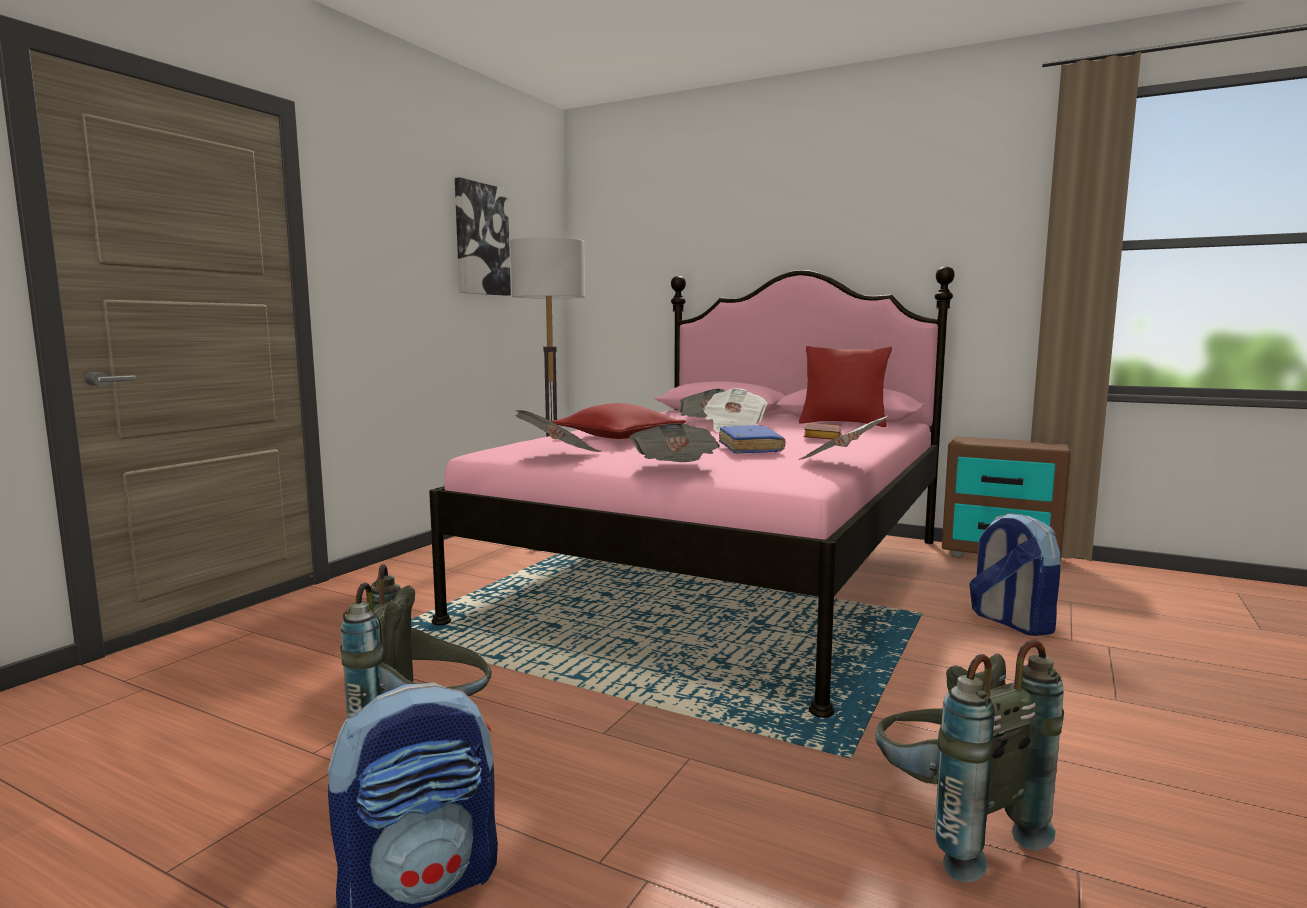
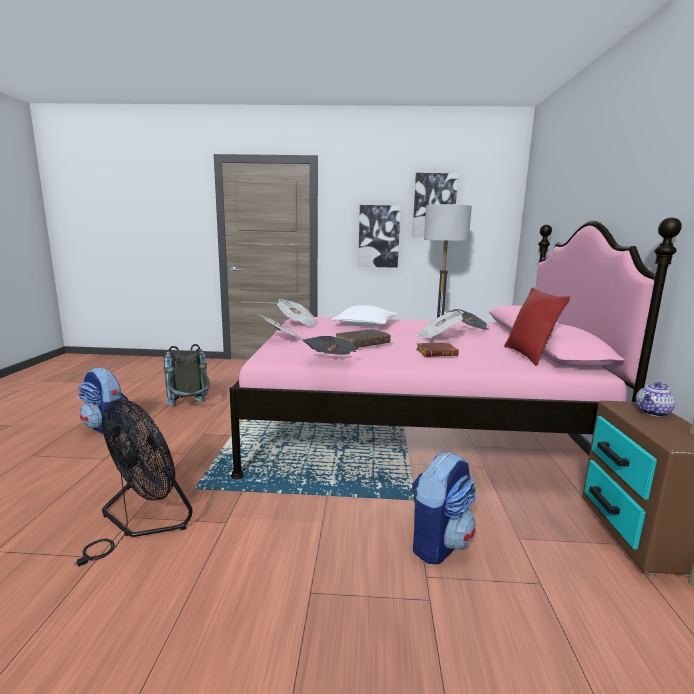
camera: 65 degrees right, 5 degrees up
red pillow [551,403,686,439] -> white pillow [331,305,397,326]
blue book [719,425,785,454] -> brown book [336,329,391,348]
grey backpack [875,640,1064,883] -> black fan [74,400,192,567]
none -> picture [358,205,401,268]
none -> teapot [636,382,676,417]

